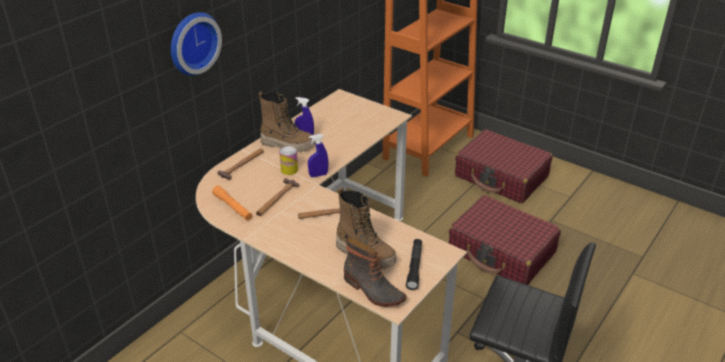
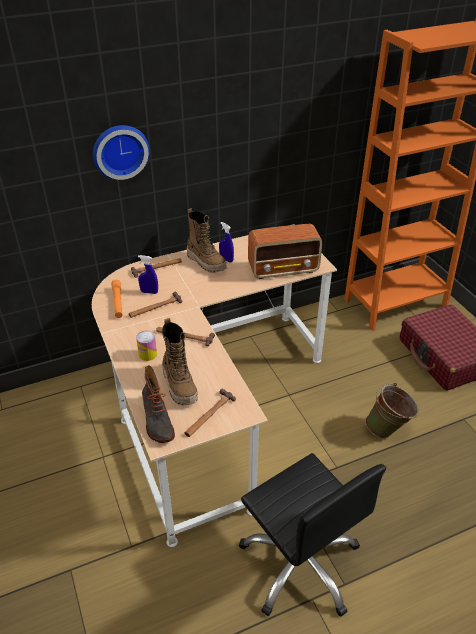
camera: 30 degrees right, 5 degrees up
can [279,146,298,175] -> can moved to [136,330,157,361]
blue spray bottle [308,134,328,177] -> blue spray bottle moved to [138,255,158,294]
black flashlight [406,239,422,290] -> hammer [185,389,236,437]
red suitcase [449,195,561,285] -> green bucket [365,383,419,439]
none -> radio [248,224,322,279]

